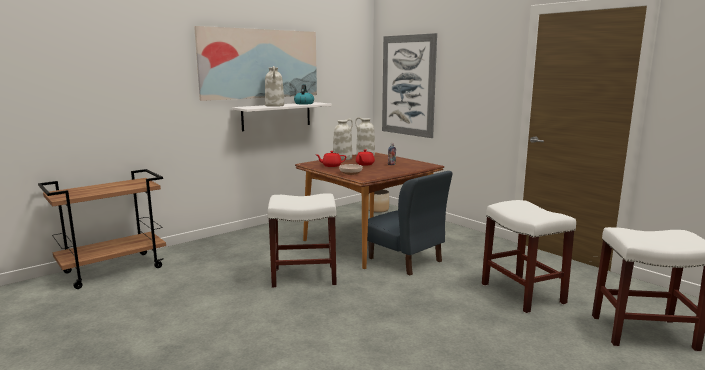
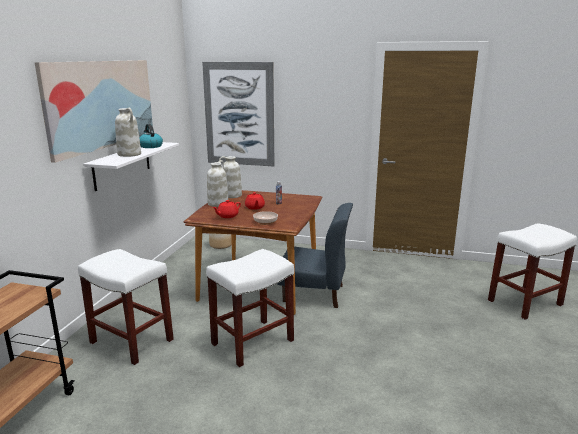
camera: 35 degrees left, 5 degrees up
white stool [482,200,576,314] -> white stool moved to [78,249,174,366]

